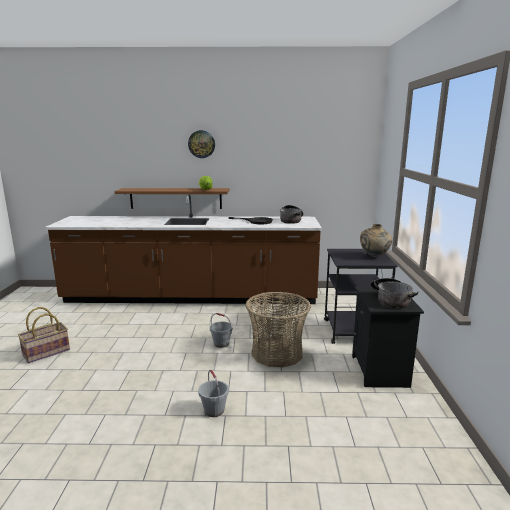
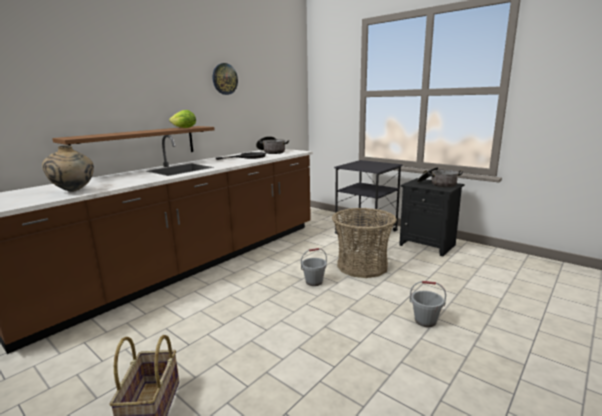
camera: 50 degrees left, 0 degrees up
wall clock [188,130,215,158] -> wall clock moved to [213,63,238,95]
beige vase [360,224,392,257] -> beige vase moved to [42,145,94,192]

